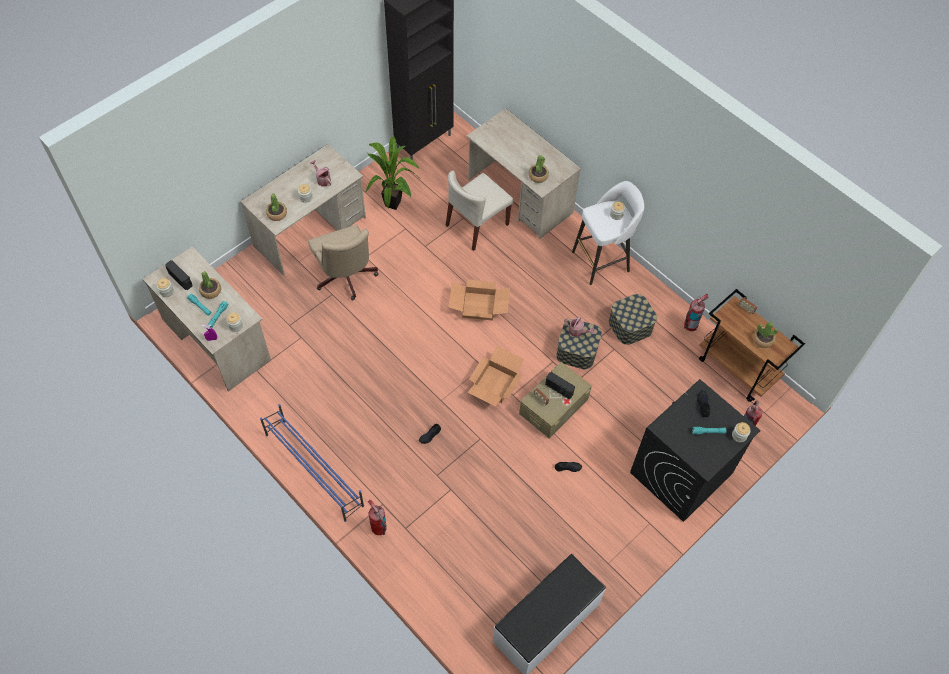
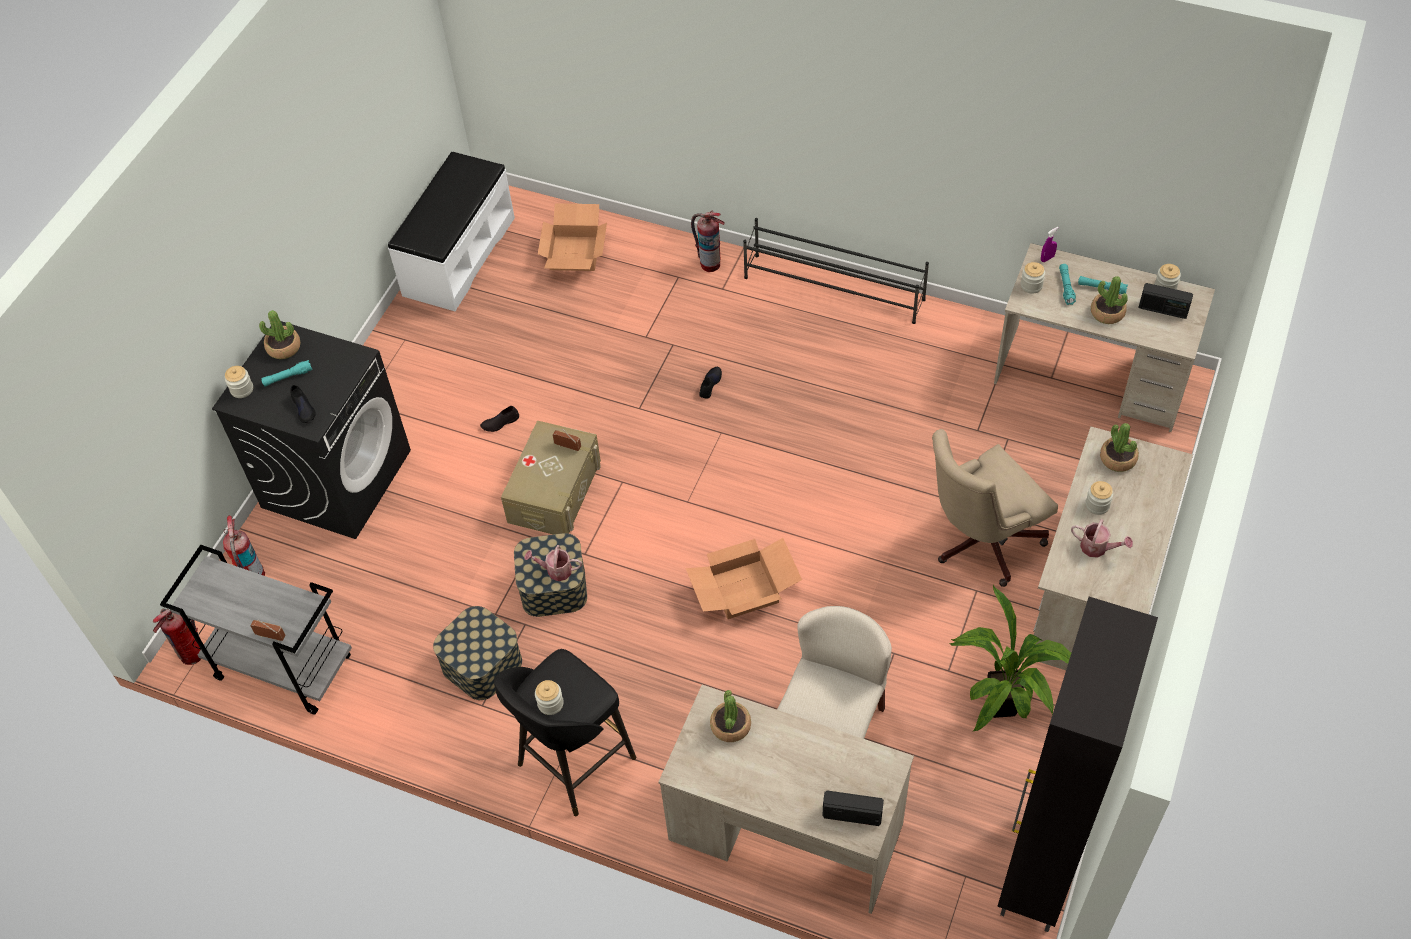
camera: 160 degrees right, 5 degrees down
blue shoe rack [260,404,364,522] -> black shoe rack [743,218,929,324]
beige office chair [308,224,379,300] -> beige office chair turned 75 degrees counterclockwise [932,429,1058,587]
cardboard box [467,346,524,406] -> cardboard box moved to [538,203,607,271]
radio [545,372,575,399] -> radio moved to [822,790,884,826]
white stool [572,181,644,285] -> black stool [494,649,636,816]
fire extinguisher [684,294,709,331] -> fire extinguisher moved to [153,609,201,665]
brown cart [699,289,805,402] -> grey cart [160,545,352,715]
potted plant [753,322,778,348] -> potted plant moved to [259,310,301,359]

